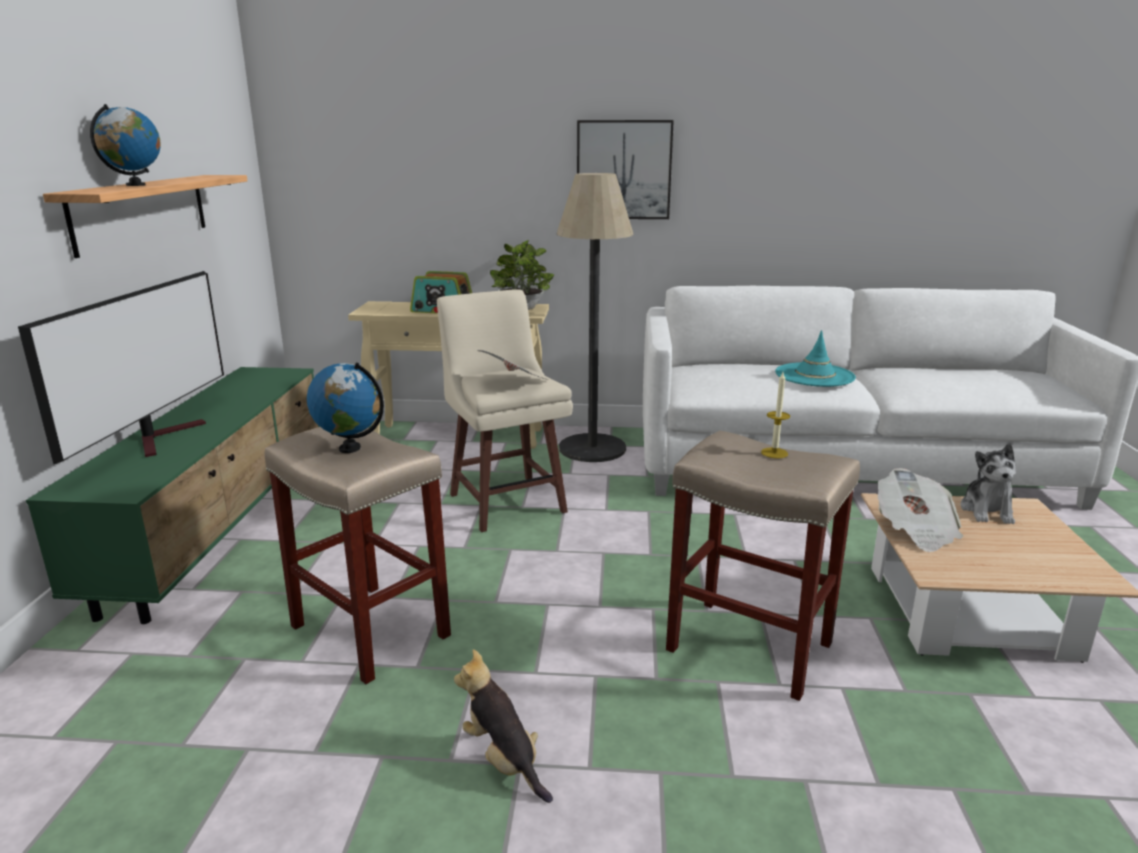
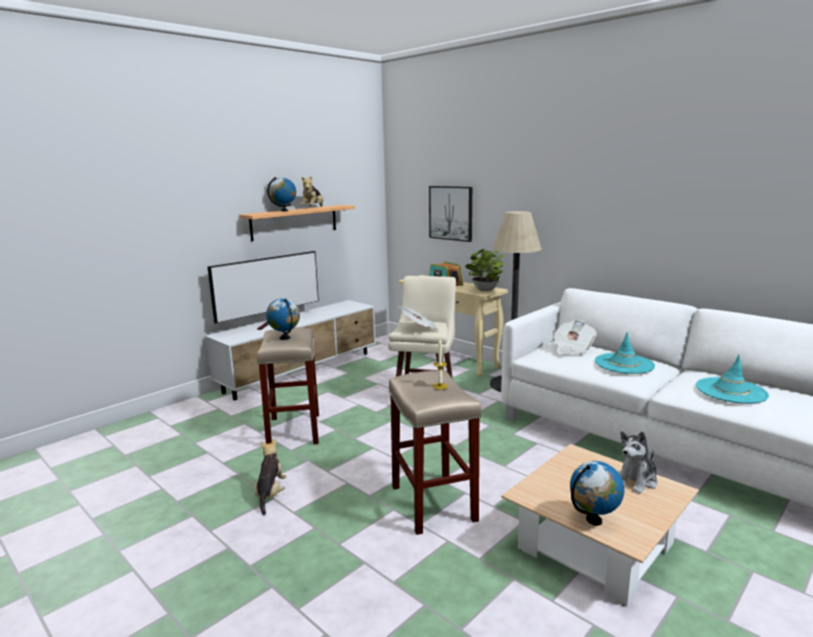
camera: 40 degrees right, 5 degrees down
green tv stand [26,367,320,624] -> white tv stand [205,300,376,400]
picture [577,120,674,219] -> picture moved to [429,186,472,242]
newspaper [877,468,963,552] -> newspaper moved to [553,320,597,355]
none -> plush toy [300,176,323,207]
none -> globe [570,461,624,526]
none -> turquoise hat [696,355,769,404]

